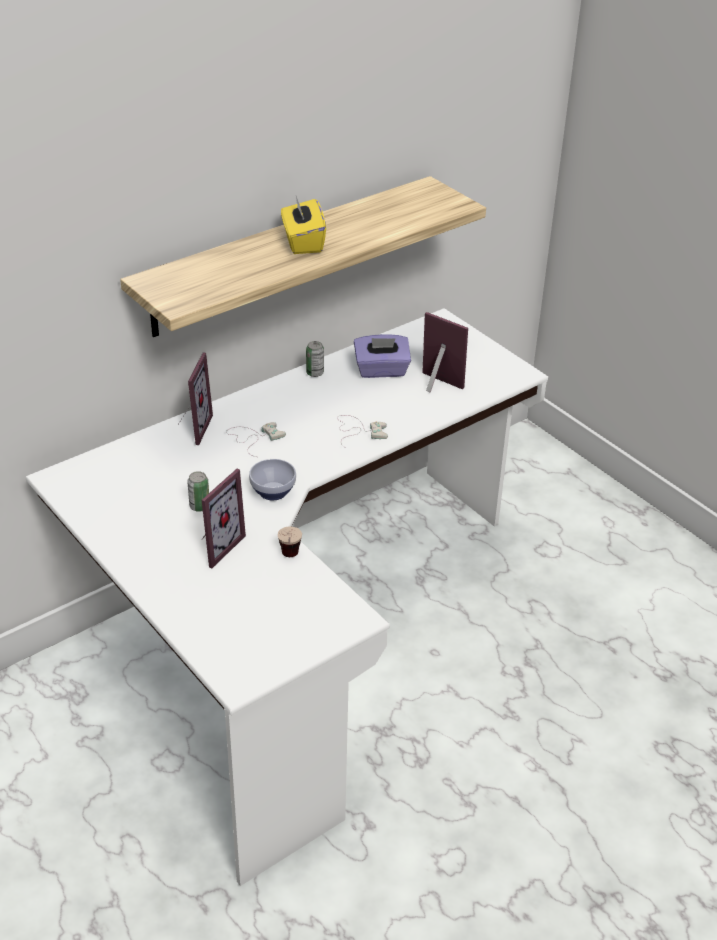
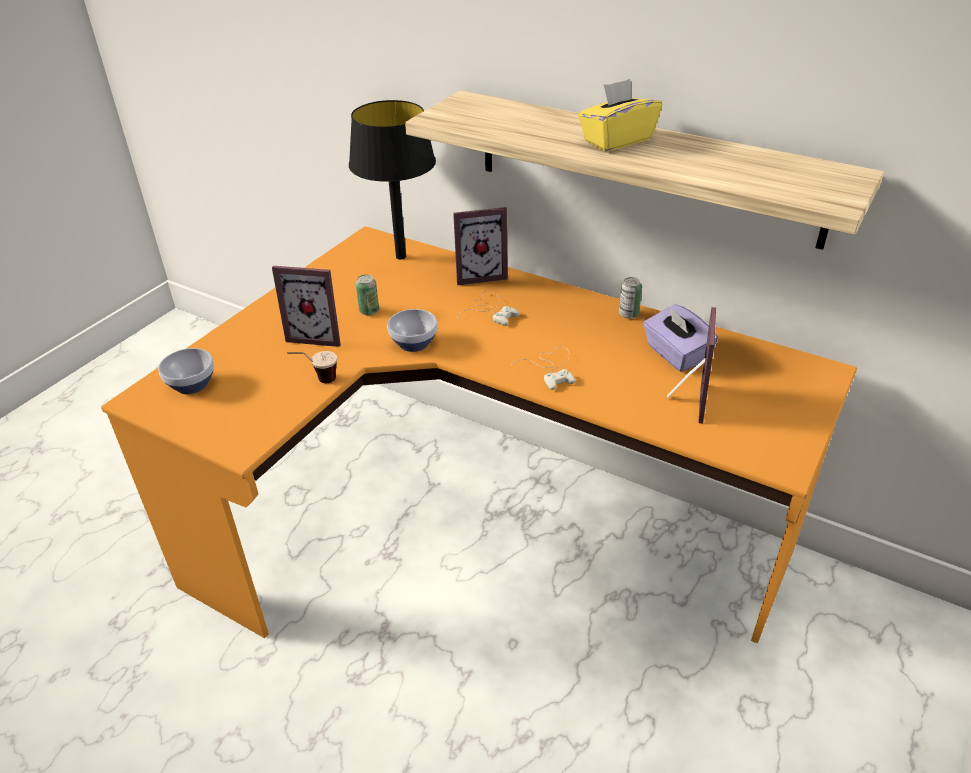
camera: 70 degrees right, 0 degrees up
white desk [26,308,548,886] -> orange desk [101,226,857,644]
none -> bowl [158,348,214,394]
none -> black table lamp [349,100,436,259]

